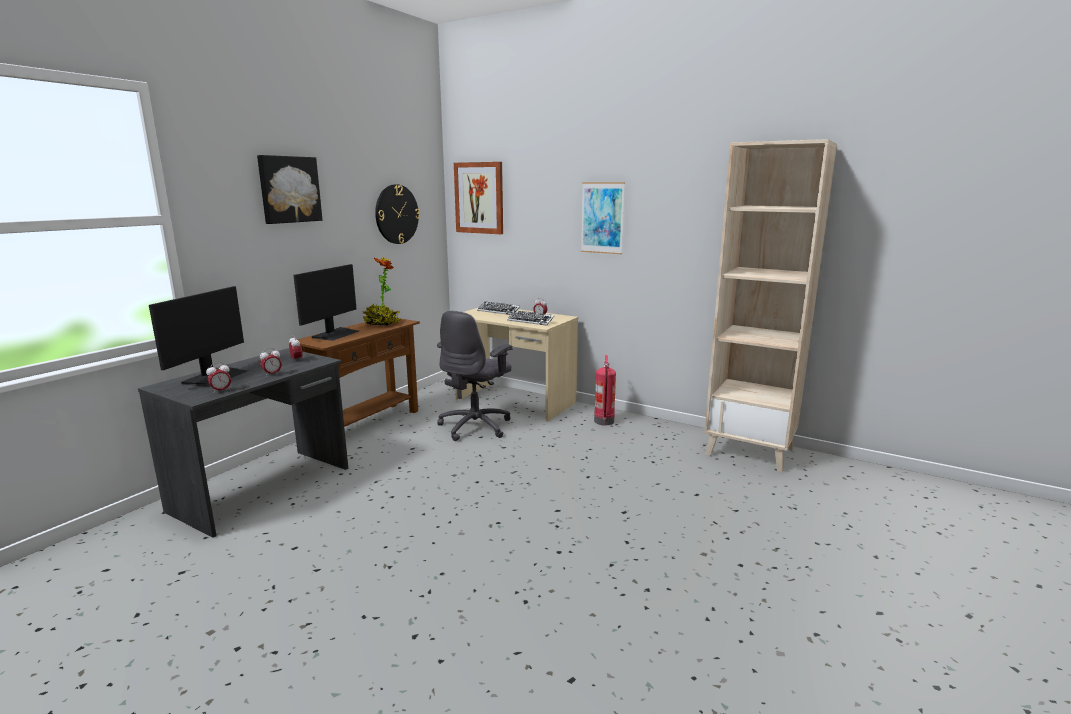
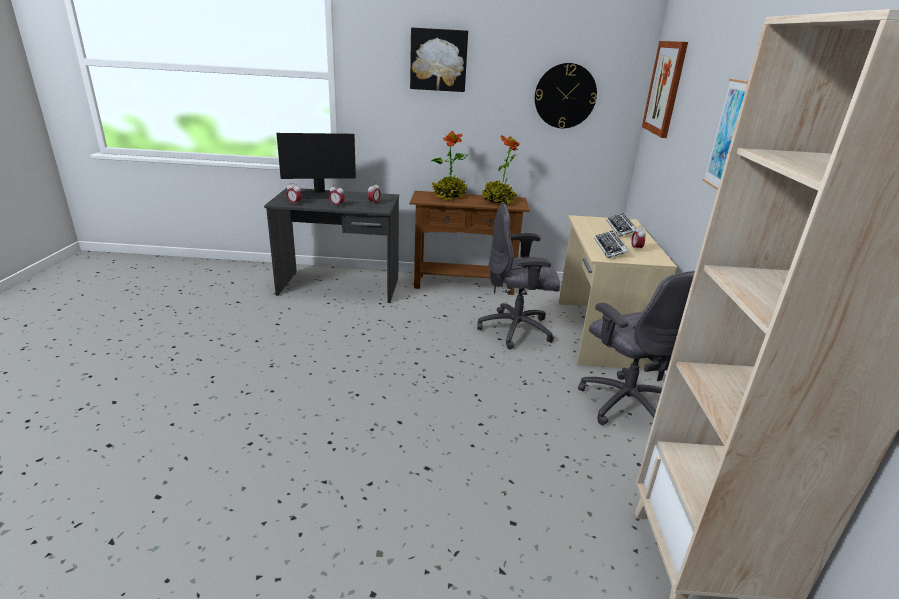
camera: 60 degrees right, 10 degrees up
monitor [293,264,359,341] -> potted plant [431,130,468,200]
fire extinguisher [594,355,616,425] -> grey office chair [578,271,695,425]

